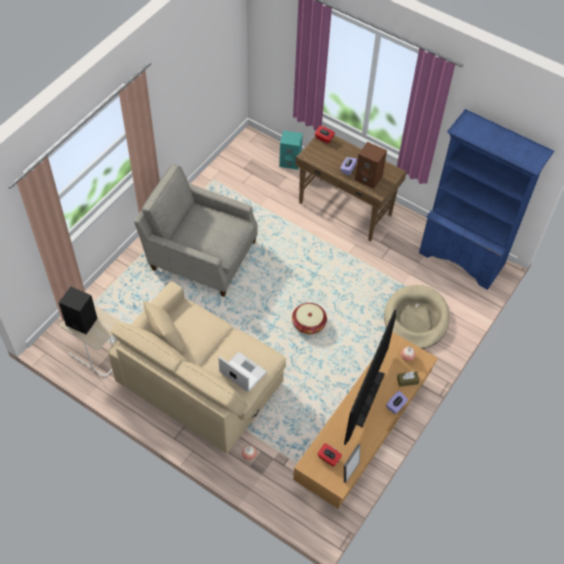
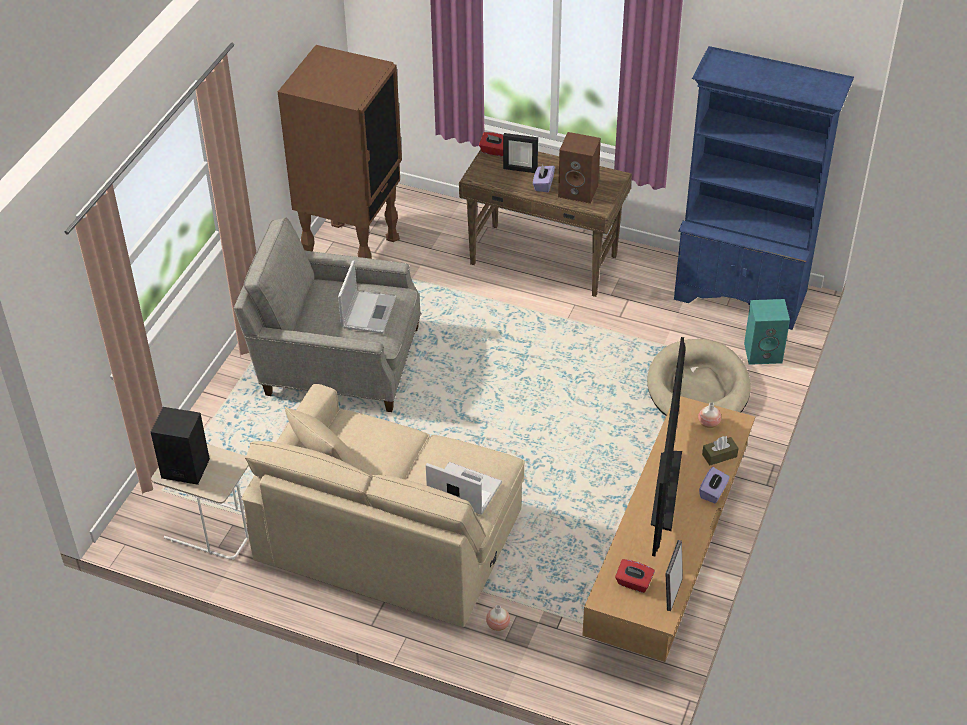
camera: 10 degrees left, 10 degrees down
turquoise speaker [279,130,303,170] -> turquoise speaker moved to [744,299,790,365]
basket [292,303,327,334] -> none
none -> brown cabinet [278,45,402,259]
none -> laptop [338,260,396,334]
none -> picture frame [503,133,538,173]

